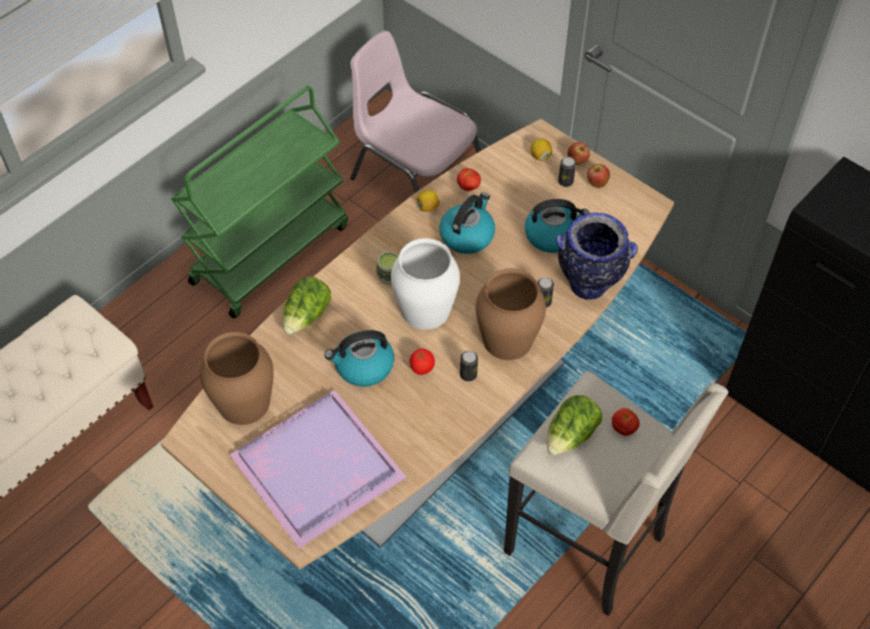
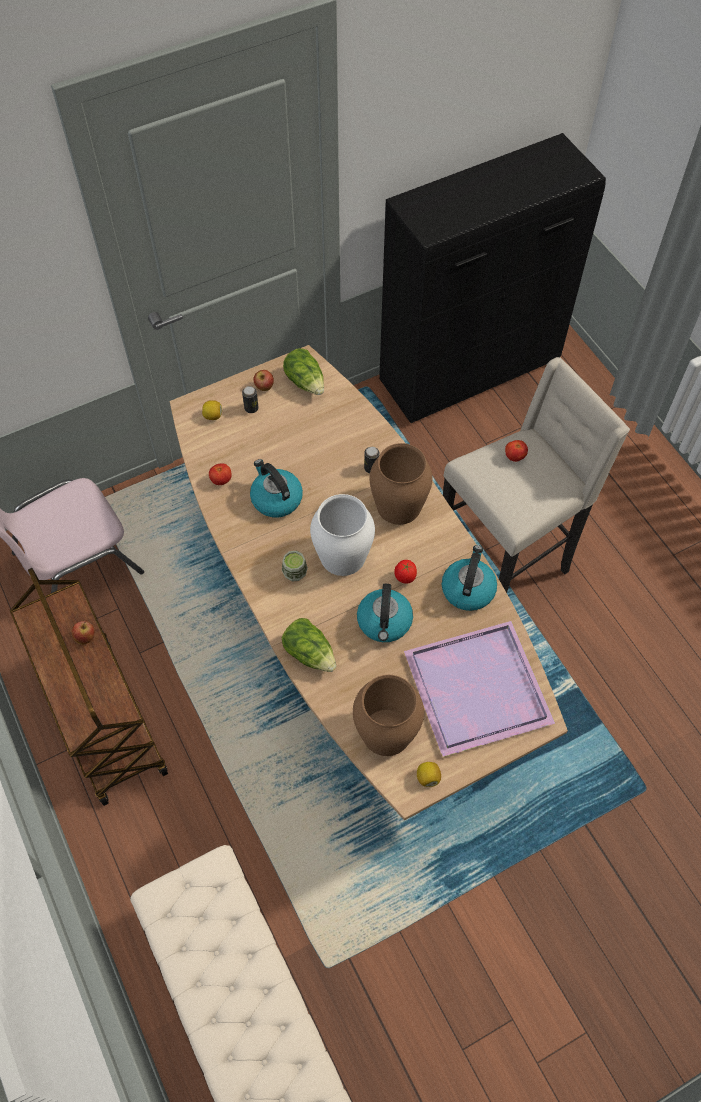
camera: 70 degrees left, 5 degrees up
green cart [171,86,348,318] -> brown cart [10,568,168,806]
lemon [417,190,440,212] -> lemon moved to [417,762,441,787]
can [460,351,478,382] -> none
kettle [525,199,590,253] -> kettle moved to [442,545,497,611]
lettuce [547,395,602,455] -> lettuce moved to [283,348,324,395]
vase [556,213,638,300] -> none
apple [567,142,590,165] -> apple moved to [72,621,95,645]

